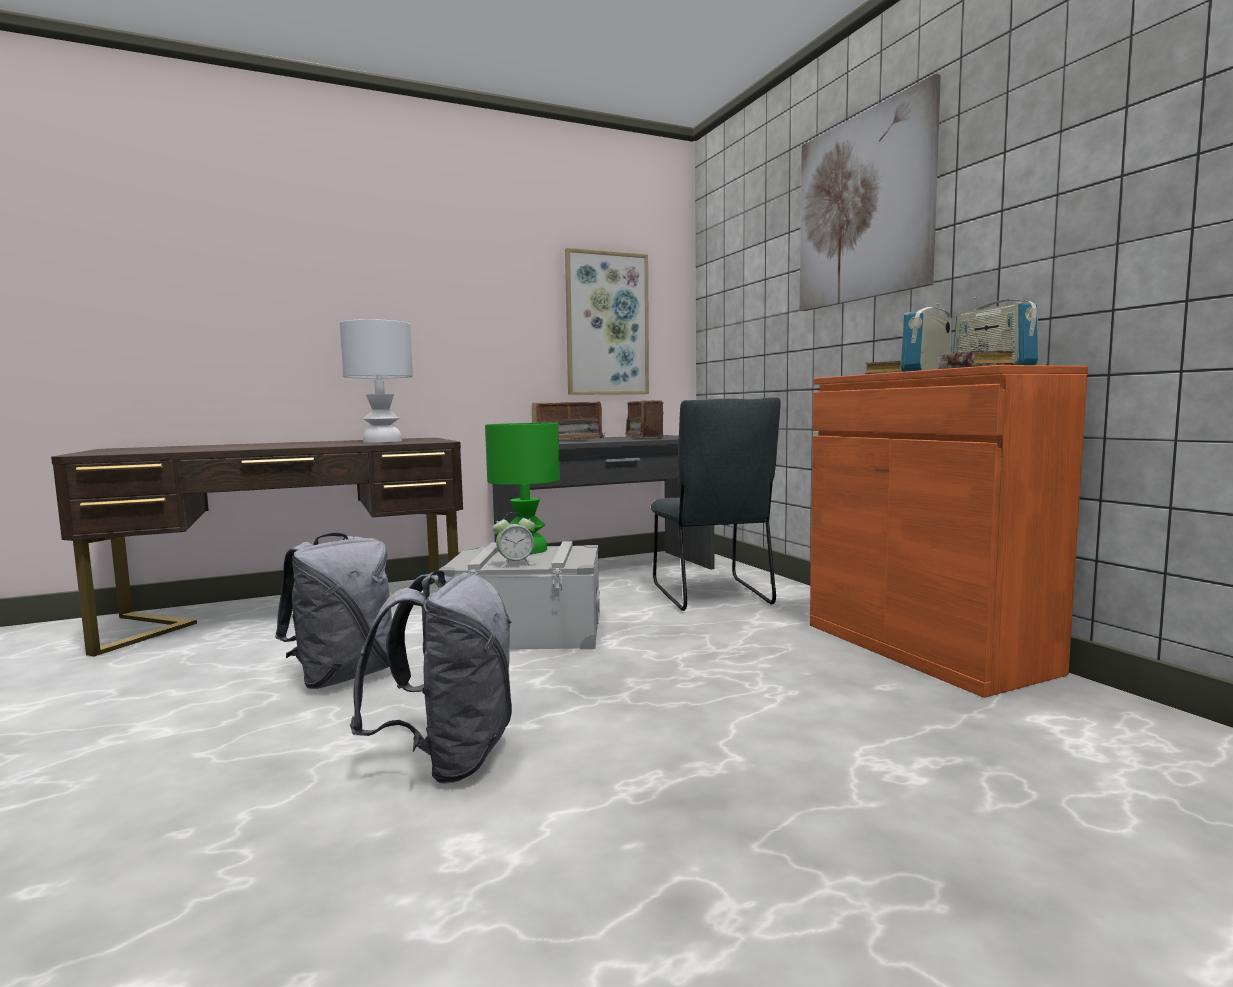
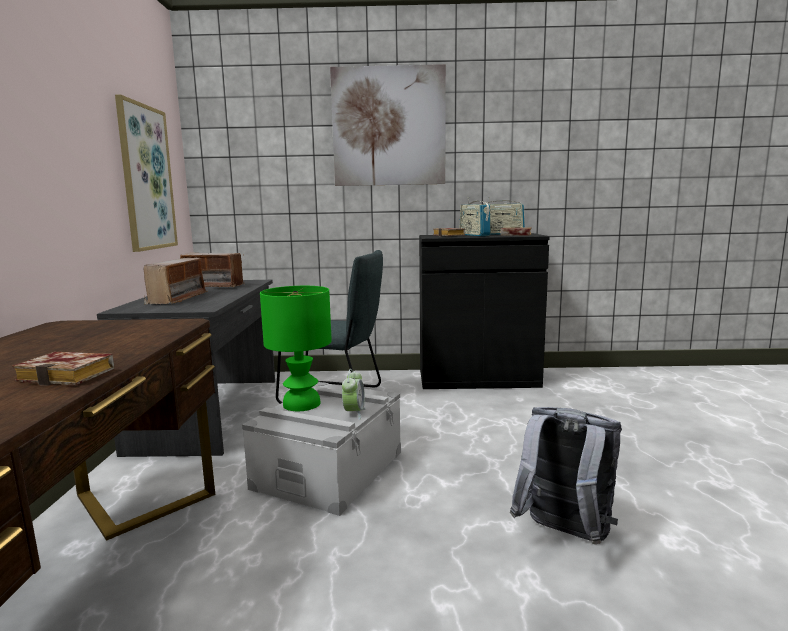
camera: 65 degrees left, 5 degrees up
grey backpack [275,533,392,689] -> none
white table lamp [340,319,413,443] -> none
orange cabinet [810,365,1088,698] -> black cabinet [419,233,550,389]
none -> book [12,352,114,386]

